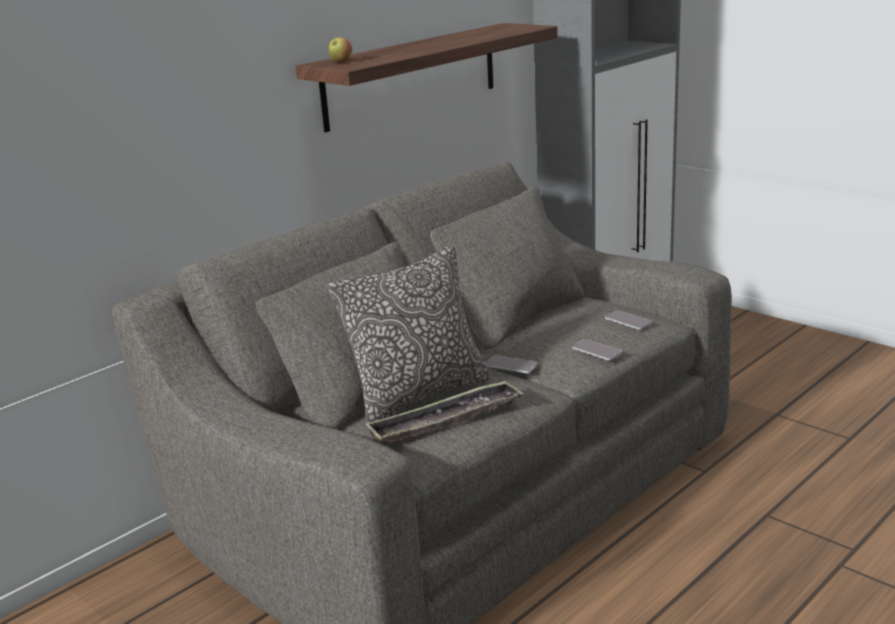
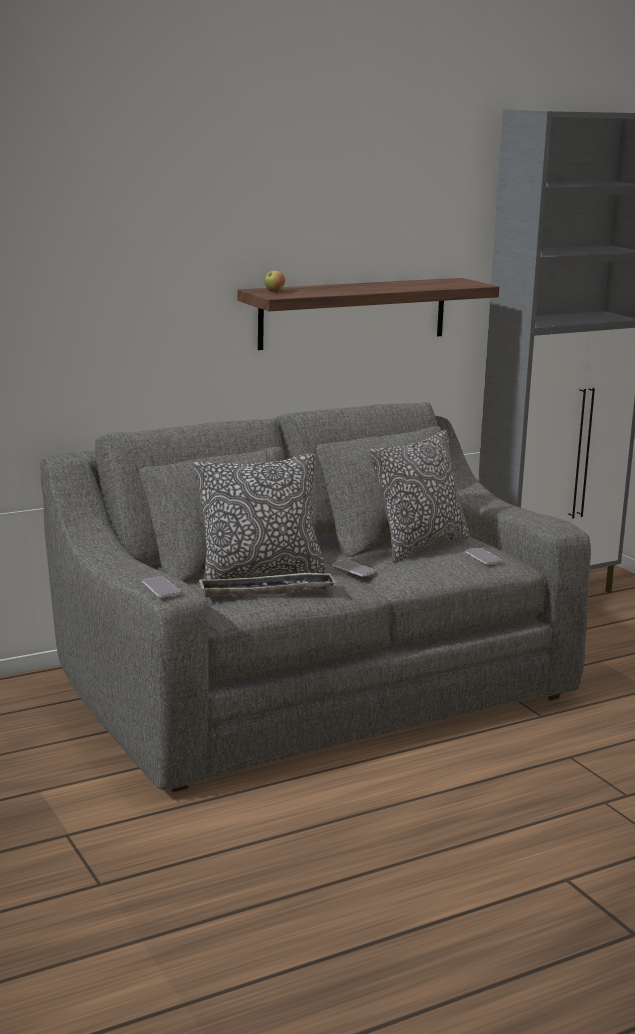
camera: 15 degrees right, 5 degrees down
phone [572,339,622,361] -> phone moved to [142,577,180,597]
none -> pillow [370,430,470,563]

